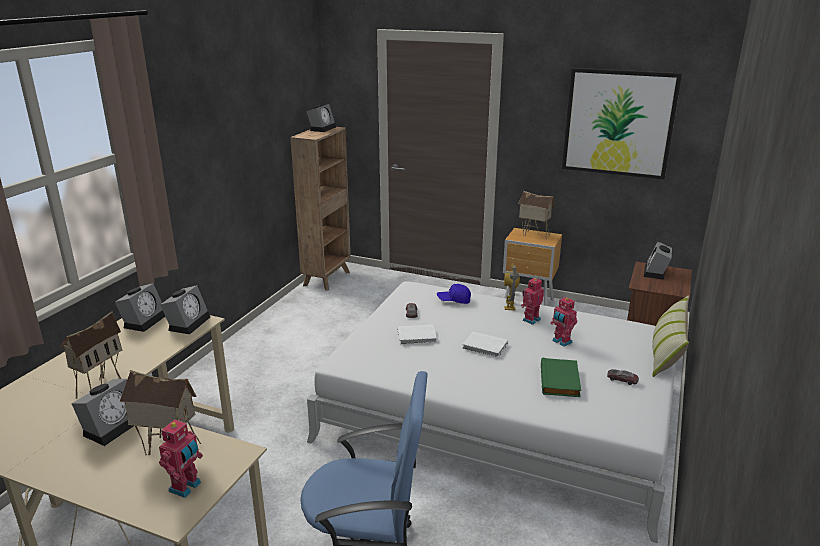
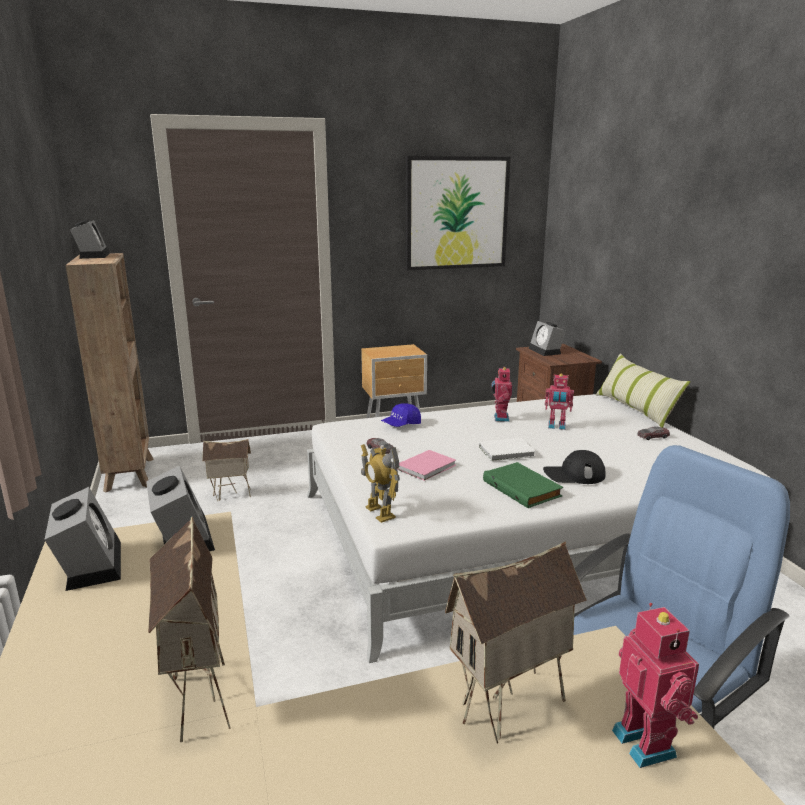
camera: 40 degrees left, 5 degrees down
alarm clock [71,379,134,446] -> none
white book [398,325,437,344] -> pink book [397,450,456,481]
toy robot [504,263,520,310] -> toy robot moved to [361,444,400,523]
toy house [518,191,554,236] -> toy house moved to [202,439,251,501]
green book [541,357,581,397] -> green book moved to [483,462,563,508]
none -> black cap [543,450,606,484]

